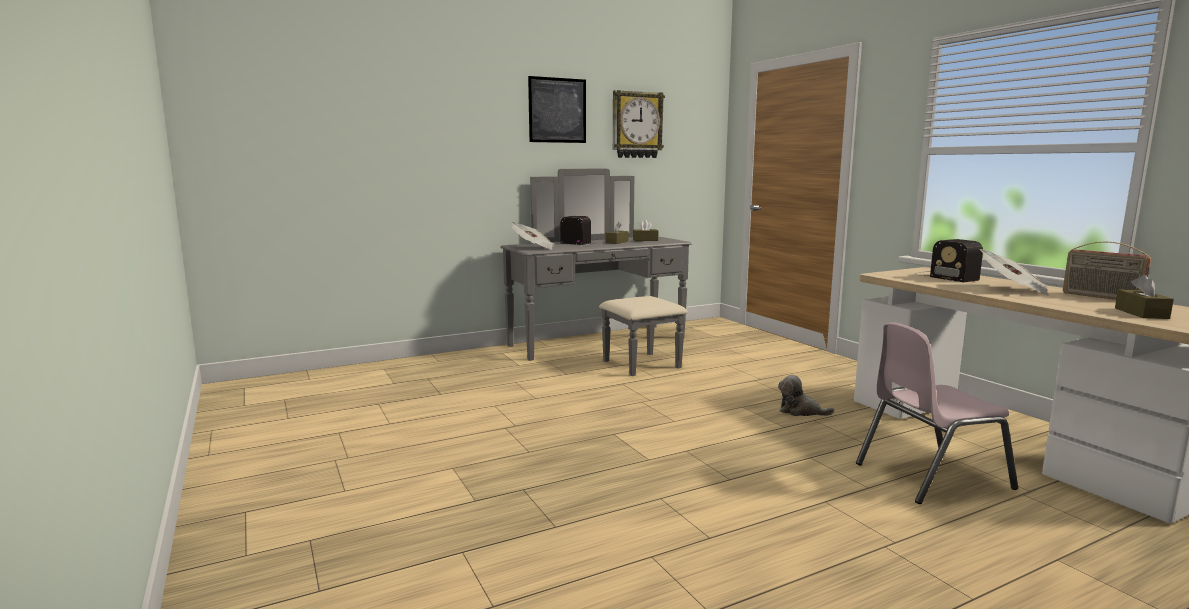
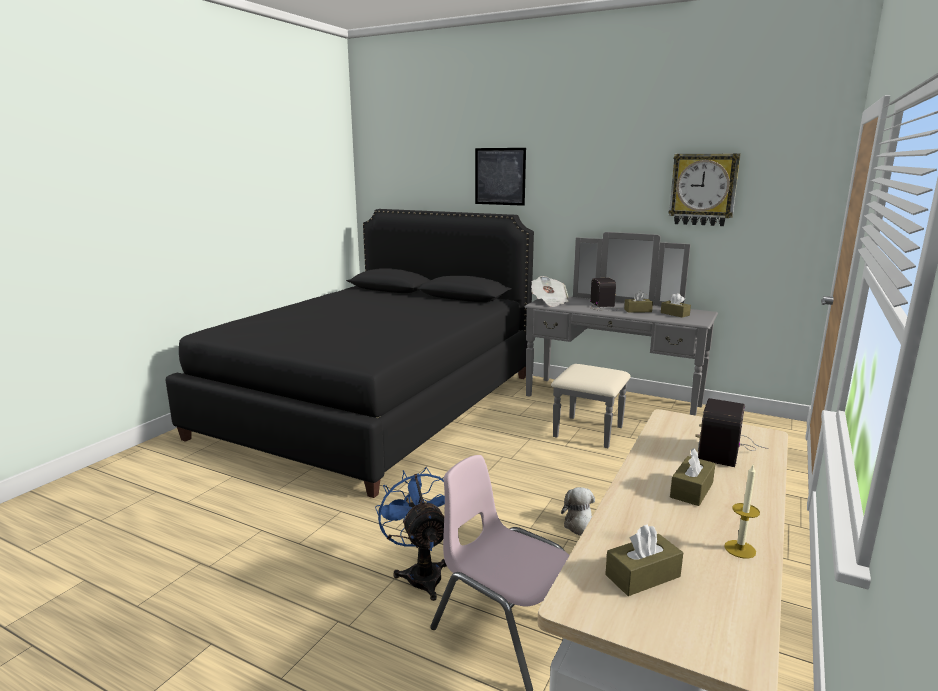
camera: 55 degrees right, 5 degrees up
picture [528,76,586,143] -> picture moved to [475,148,526,206]
newspaper [980,249,1050,296] -> brown tissue box [670,448,715,506]
radio [1063,242,1151,300] -> candle [724,465,760,559]
none -> black bed [165,209,534,498]
none -> blue fan [375,467,447,601]

